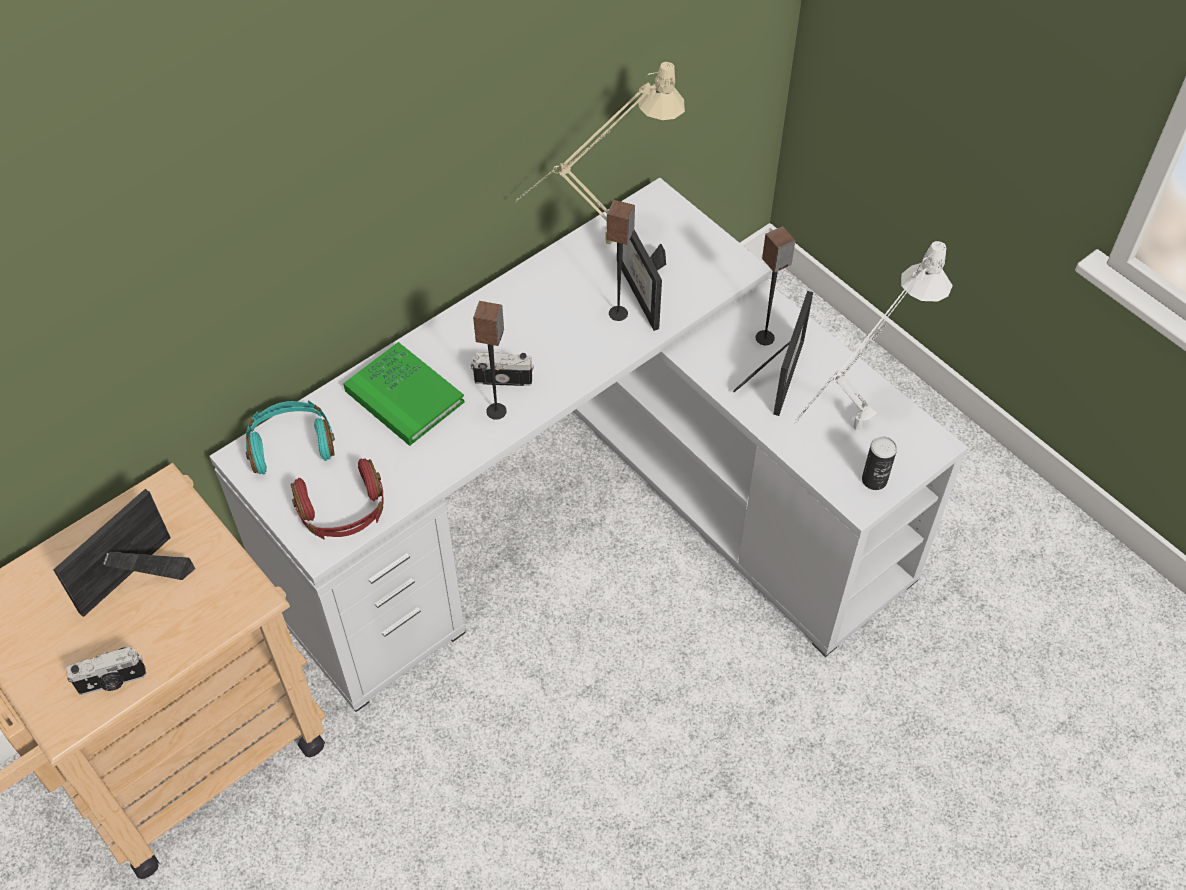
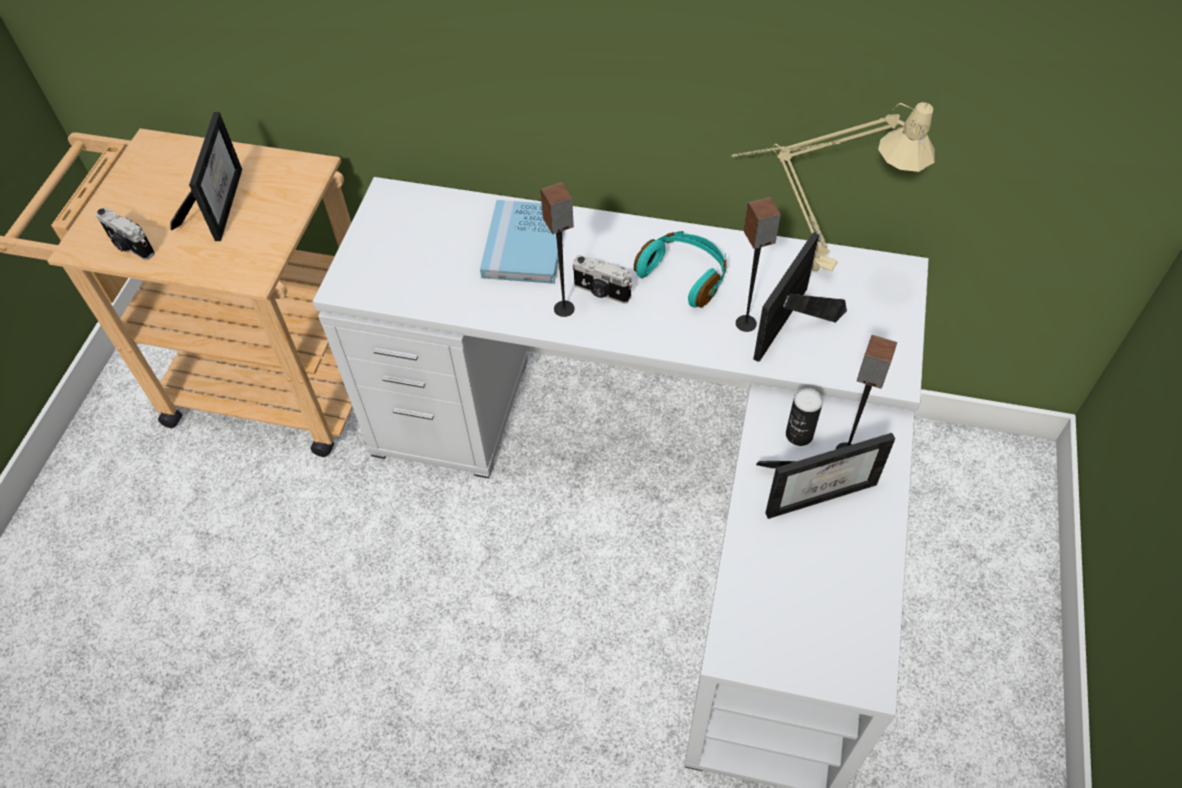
camera: 55 degrees right, 0 degrees up
picture frame [53,489,195,617] -> picture frame turned 90 degrees clockwise [170,112,242,241]
turquoise headphones [246,400,335,474] -> turquoise headphones moved to [634,231,727,308]
red headphones [291,458,384,540] -> none
green book [343,342,464,446] -> blue book [480,200,564,284]
camera [471,352,534,386] -> camera turned 150 degrees clockwise [572,255,632,304]
white table lamp [795,241,953,430] -> none
can [862,436,897,490] -> can moved to [786,388,823,446]

